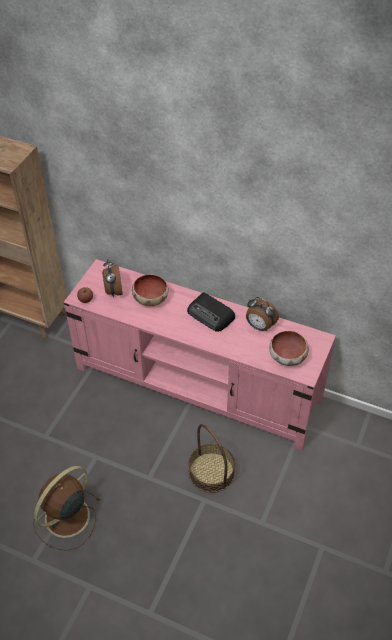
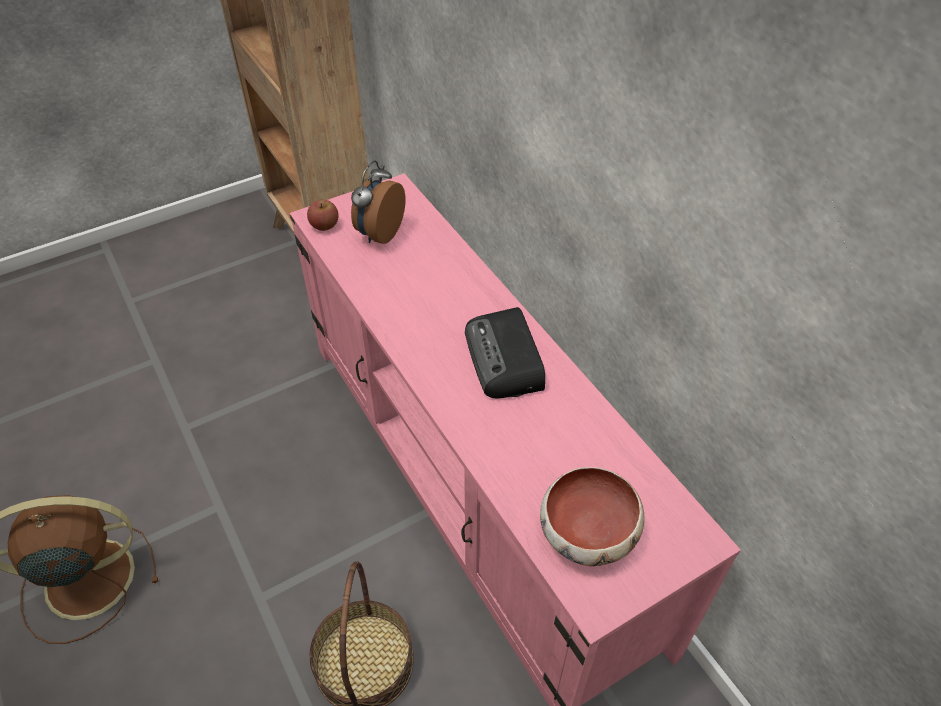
camera: 35 degrees right, 0 degrees up
bowl [132,274,169,306] -> none
alarm clock [246,297,279,331] -> none

